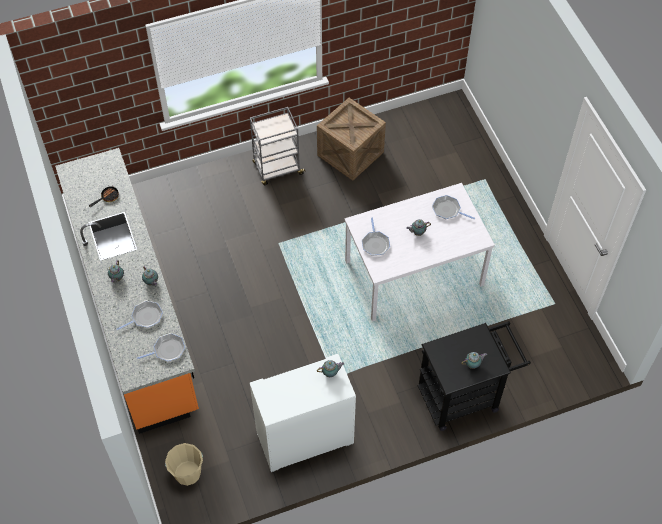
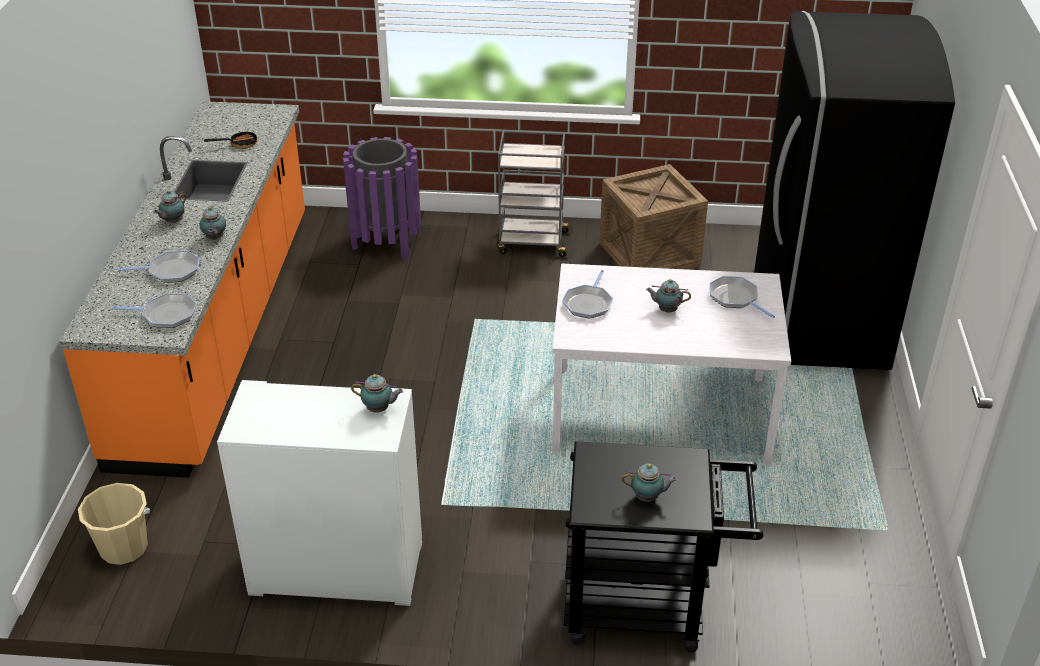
camera: 25 degrees right, 20 degrees down
none -> purple trash can [343,137,421,260]
none -> black fridge [754,11,955,371]

